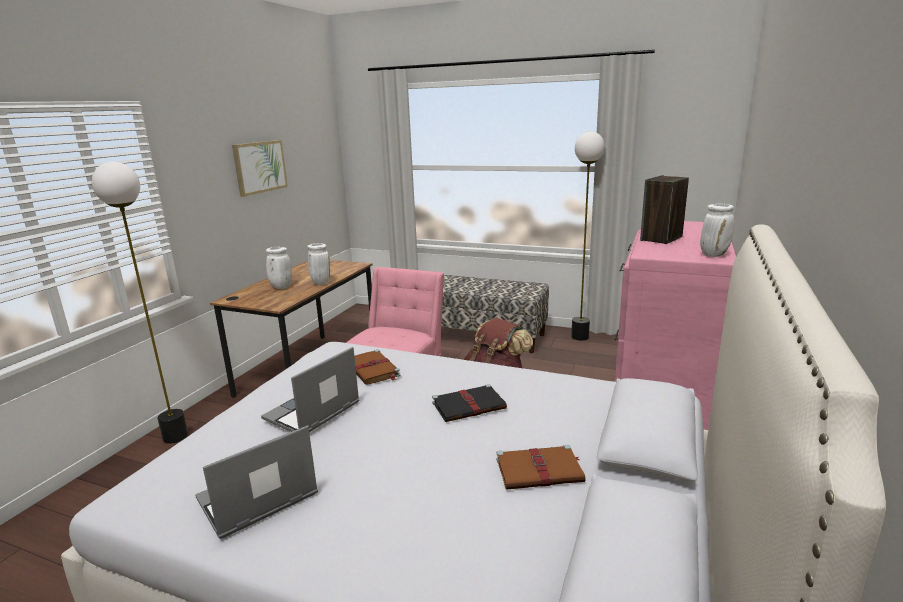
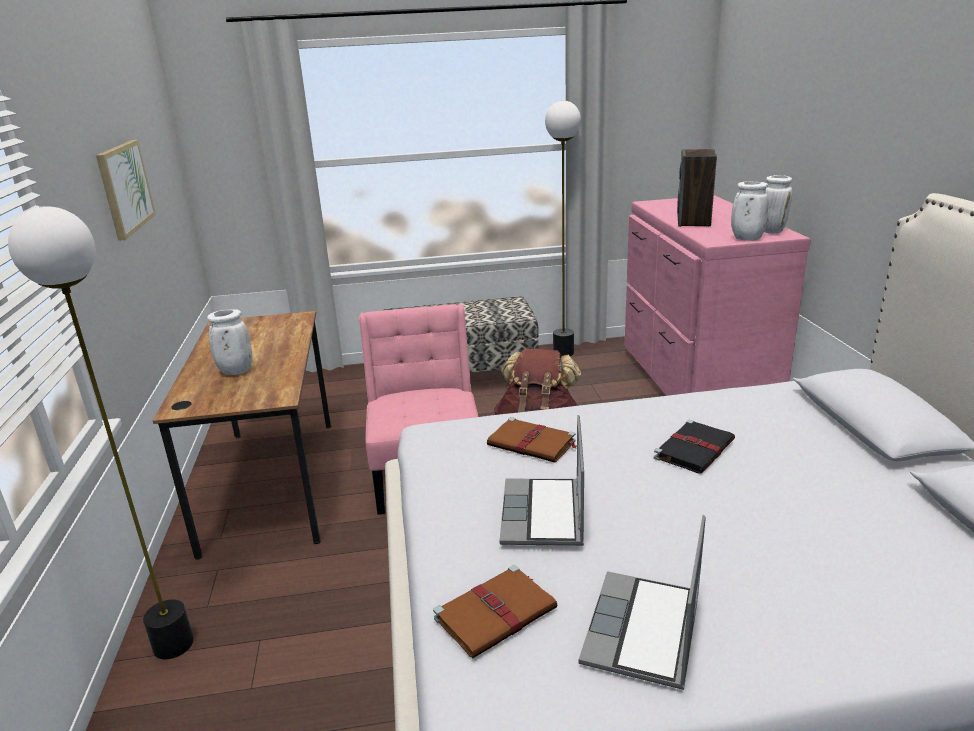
camera: 30 degrees left, 5 degrees up
white vase [307,243,330,285] -> white vase moved to [731,181,768,241]
brown book [497,445,586,490] -> brown book moved to [433,565,557,658]

